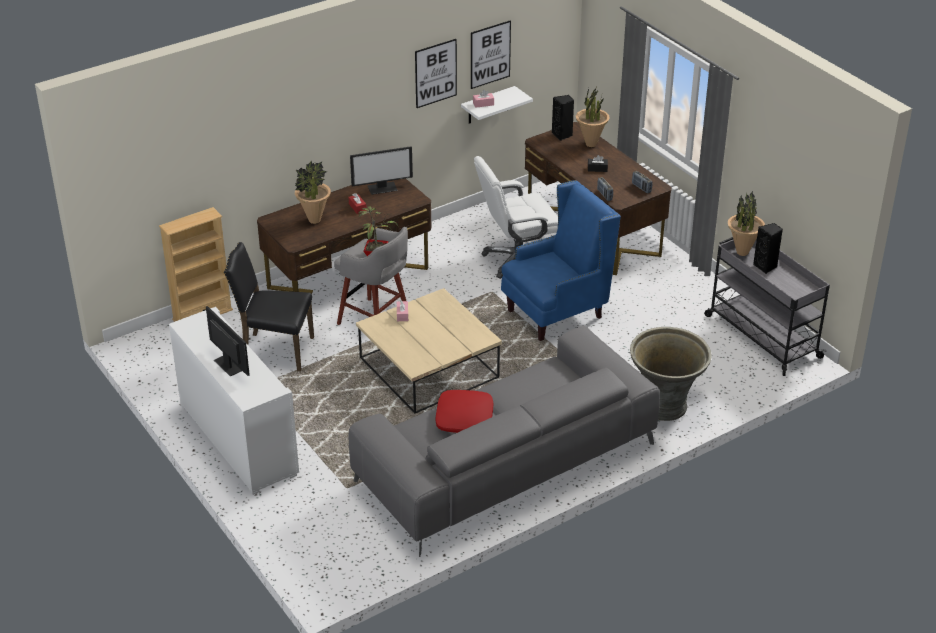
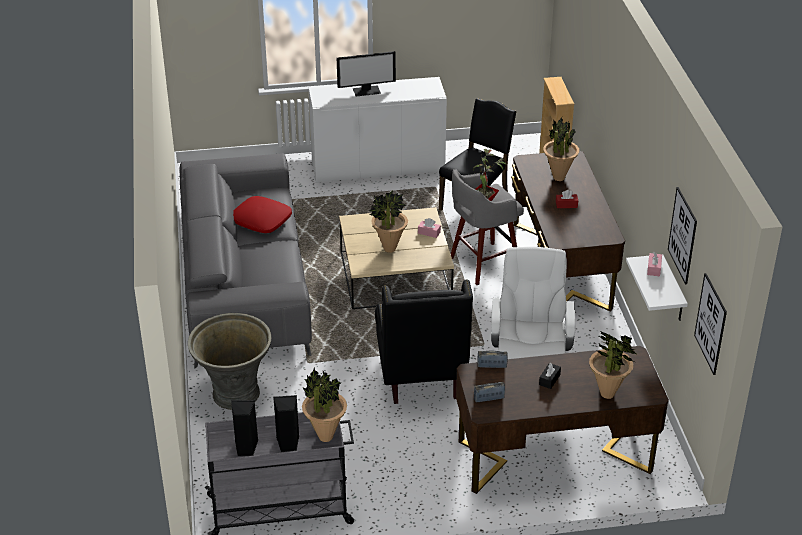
camera: 115 degrees right, 0 degrees up
monitor [350,146,413,195] -> none
picture [415,39,457,108] -> picture moved to [694,273,727,375]
blue armchair [501,180,621,341] -> black armchair [375,279,473,404]
black speaker [552,95,574,141] -> black speaker moved to [231,400,258,456]
none -> potted plant [369,191,408,253]

